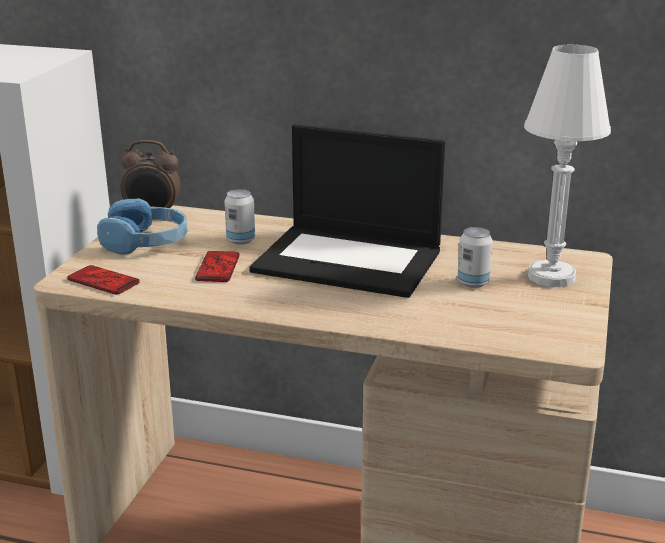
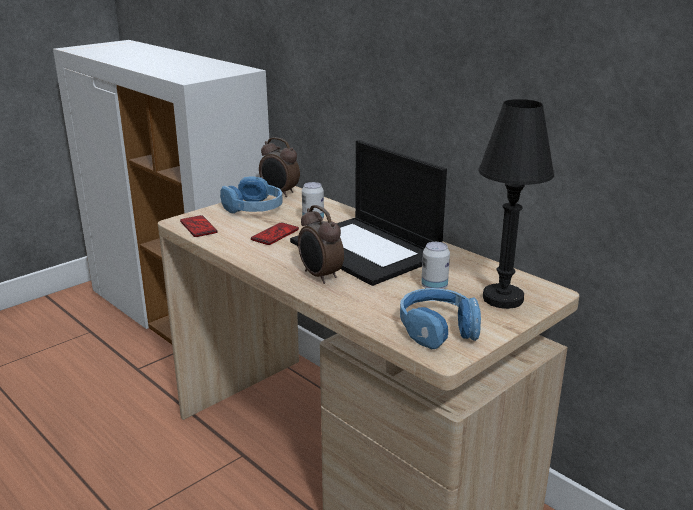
camera: 30 degrees right, 0 degrees up
white table lamp [524,45,611,287] -> black table lamp [478,99,554,309]
none -> alarm clock [298,205,344,284]
none -> blue headphones [400,288,481,349]

